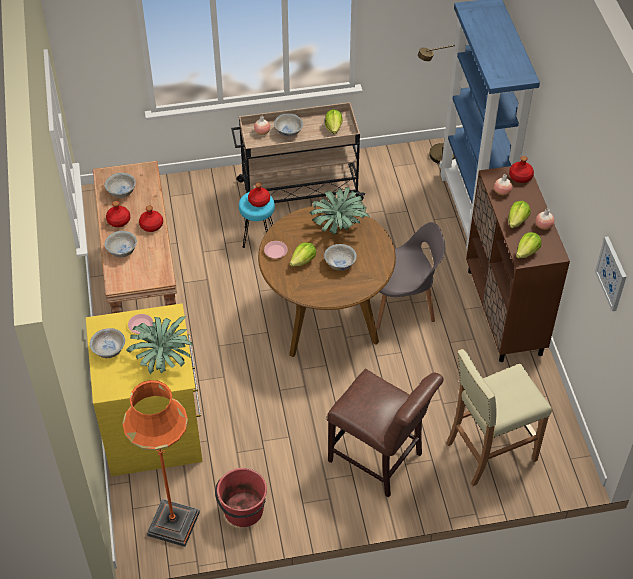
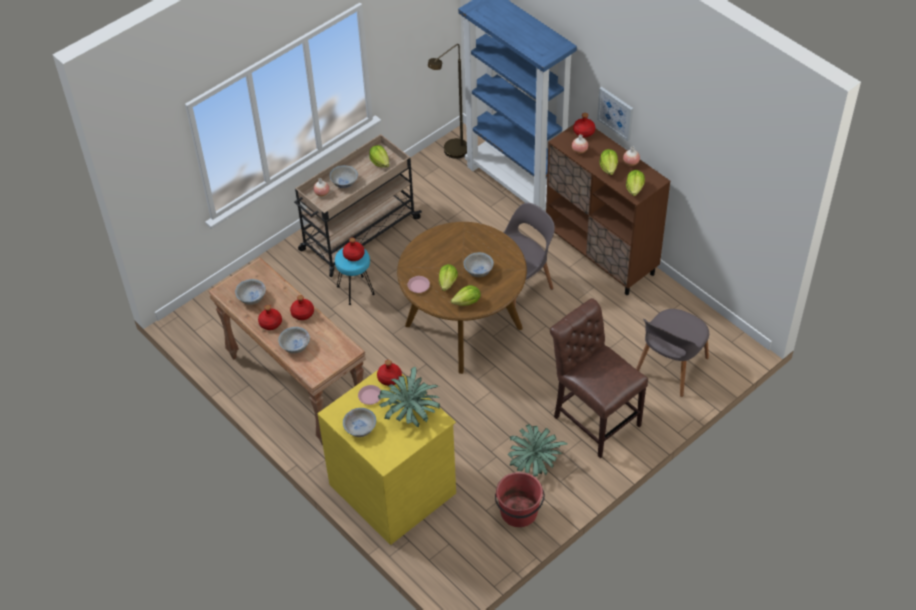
camera: 30 degrees left, 0 degrees up
orange floor lamp [123,380,200,547] -> none
potted plant [310,187,370,235] -> potted plant moved to [508,424,568,477]
brown chair [327,368,444,497] -> brown chair turned 135 degrees counterclockwise [550,298,648,458]
beige stool [446,349,552,486] -> grey chair [636,309,709,397]
picture [595,237,627,311] -> picture moved to [597,87,633,141]
none -> red bottle [377,360,402,386]
none -> lettuce [451,285,481,306]

